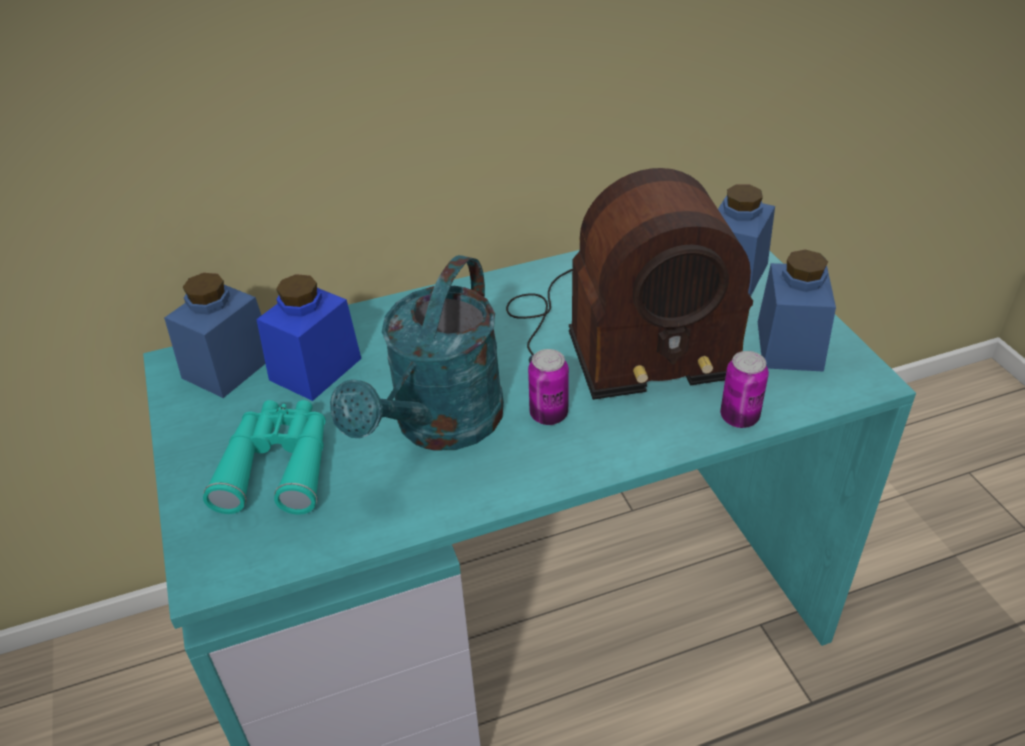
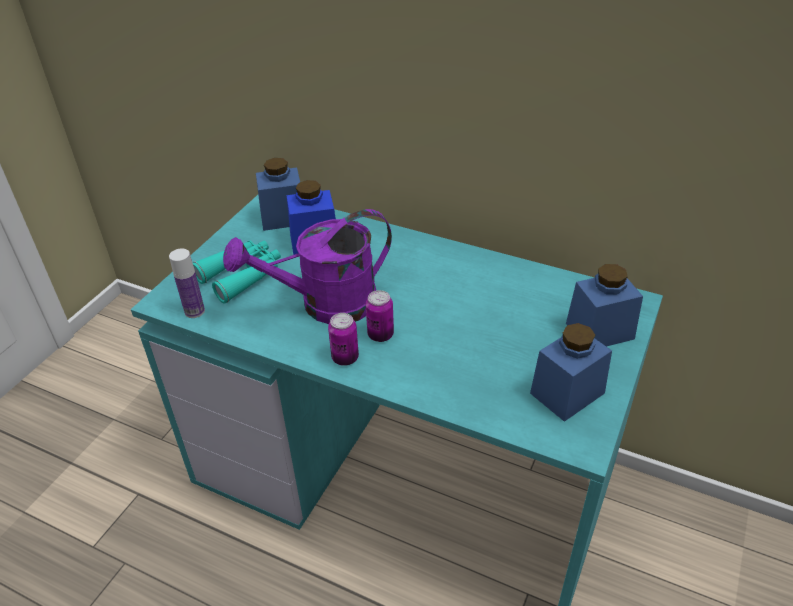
camera: 45 degrees right, 0 degrees up
turquoise watering can [330,255,504,450] -> purple watering can [223,209,392,324]
radio [506,168,753,400] -> none
can [720,351,769,428] -> can moved to [328,313,359,366]
none -> bottle [169,248,205,318]

